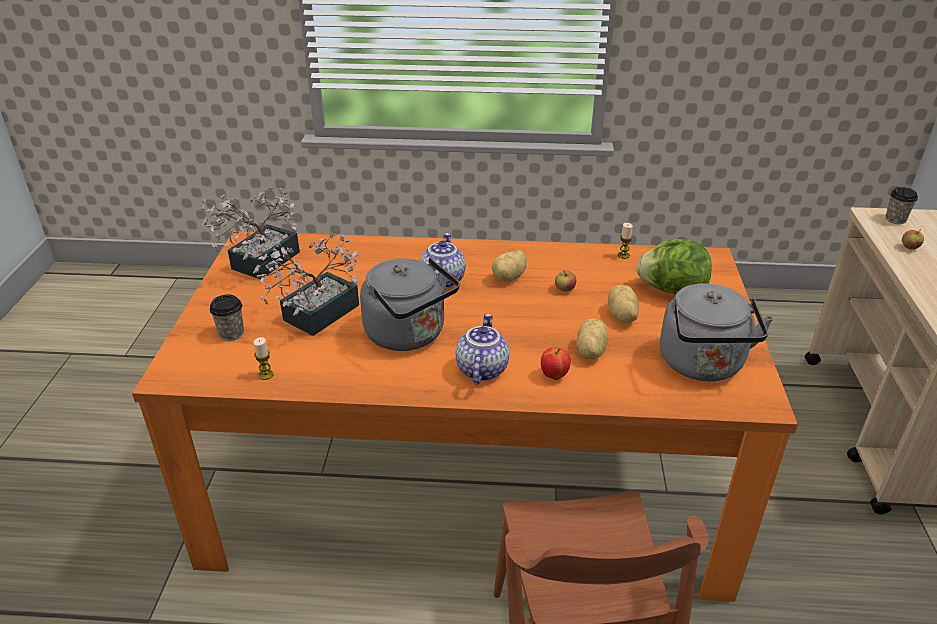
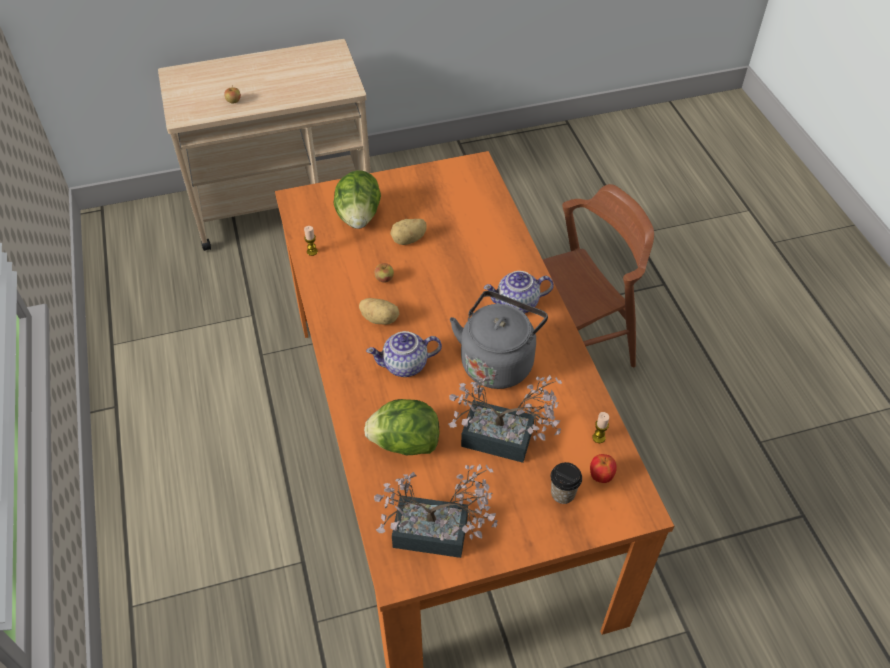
camera: 110 degrees left, 15 degrees up
apple [541,347,571,380] -> apple moved to [590,454,617,483]
potato [576,318,608,359] -> none
grey kettle [660,284,773,381] -> none
cup [886,187,918,224] -> none
none -> lettuce [364,399,439,455]

